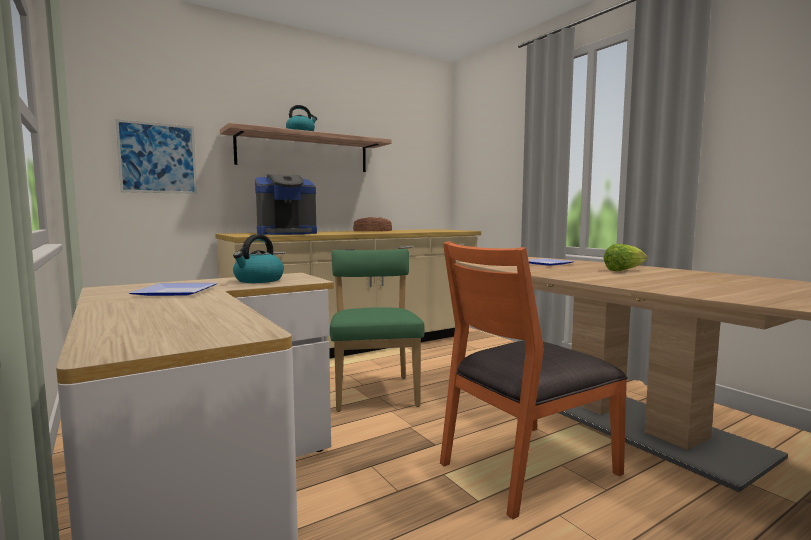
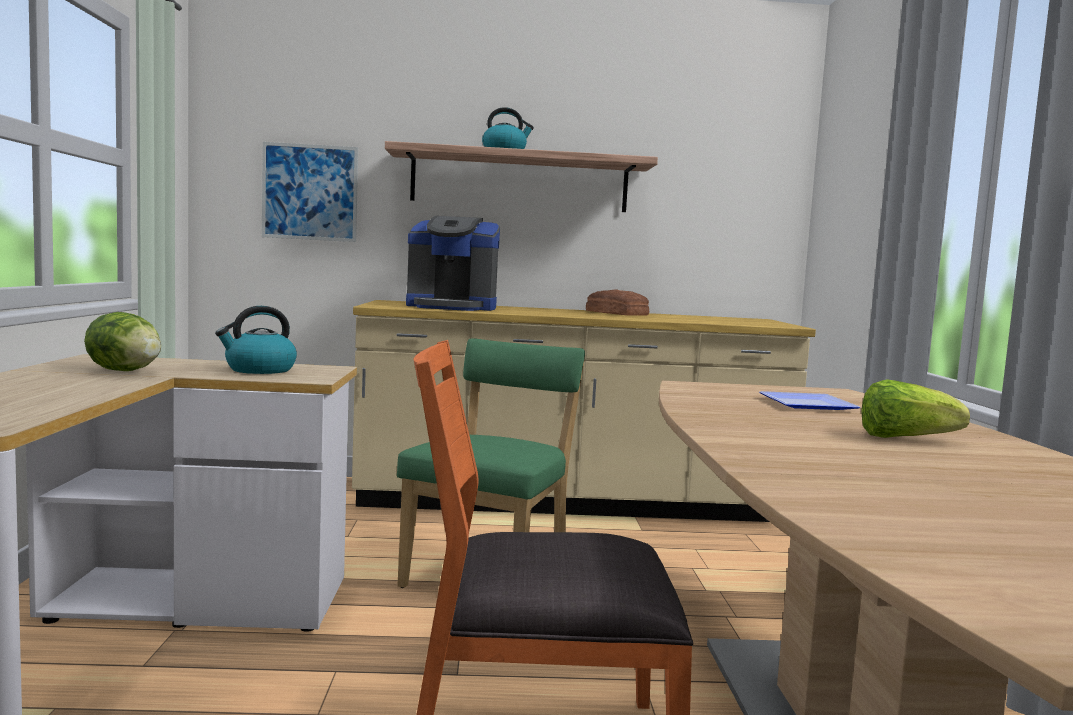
camera: 30 degrees right, 0 degrees up
plate [129,283,217,296] -> lettuce [84,312,161,371]

